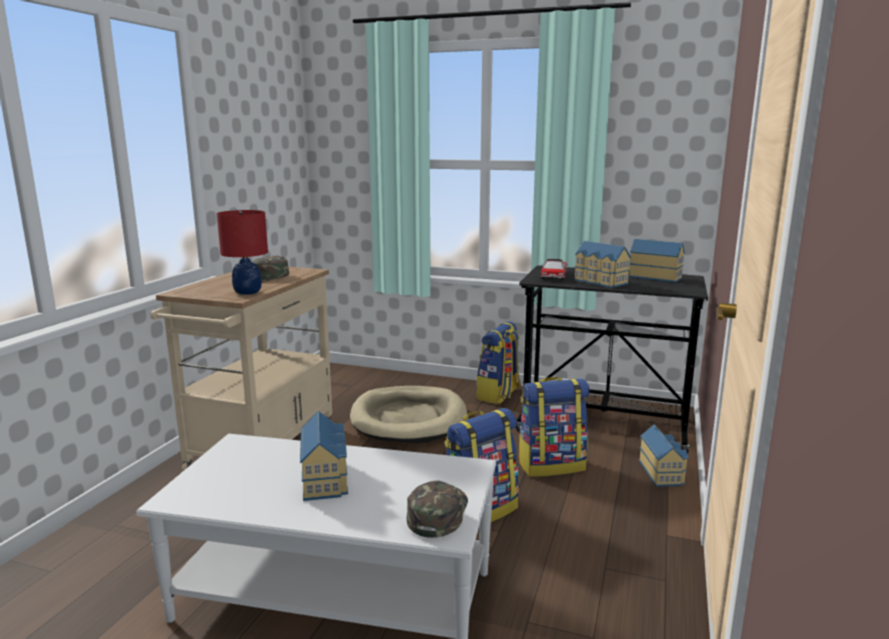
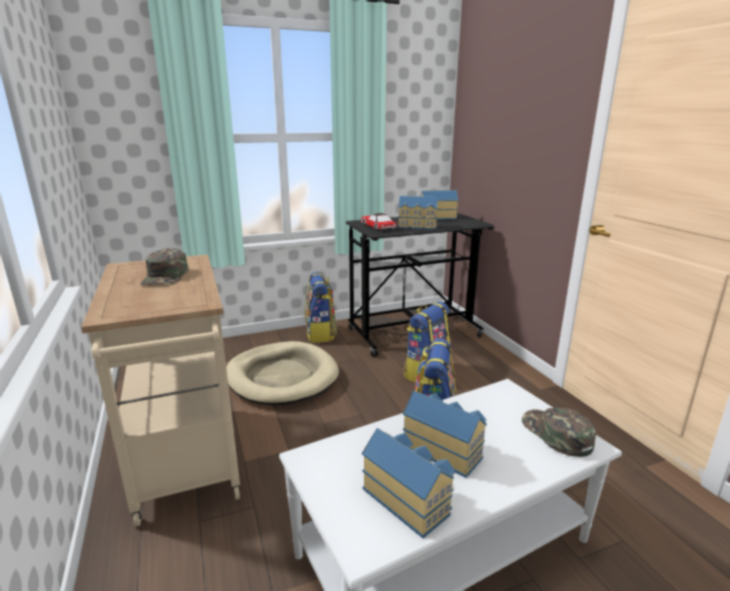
camera: 40 degrees left, 5 degrees up
red table lamp [217,210,268,295] -> none
toy house [639,425,688,487] -> toy house moved to [362,428,455,538]

